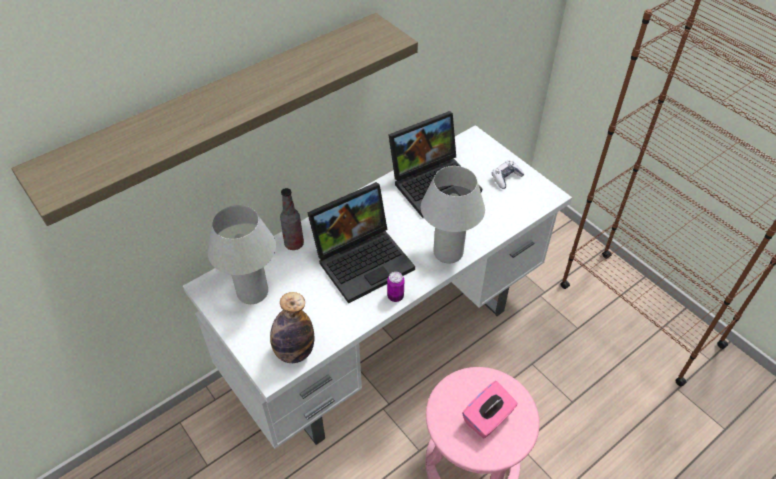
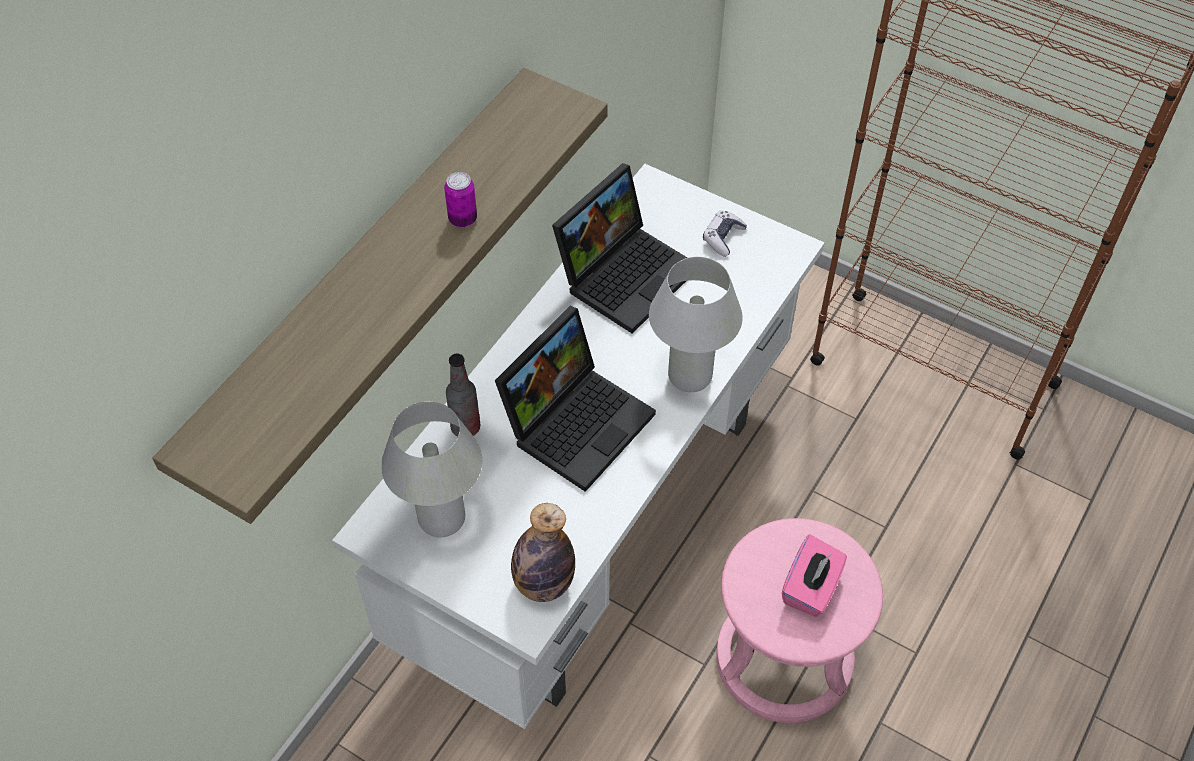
camera: 20 degrees left, 5 degrees up
can [387,272,404,302] -> can moved to [444,172,477,227]

